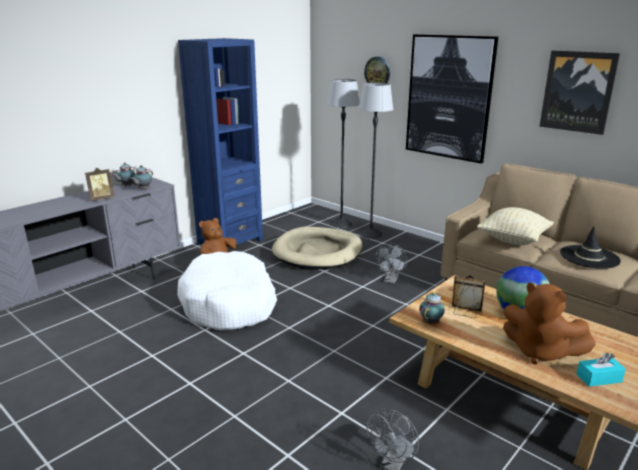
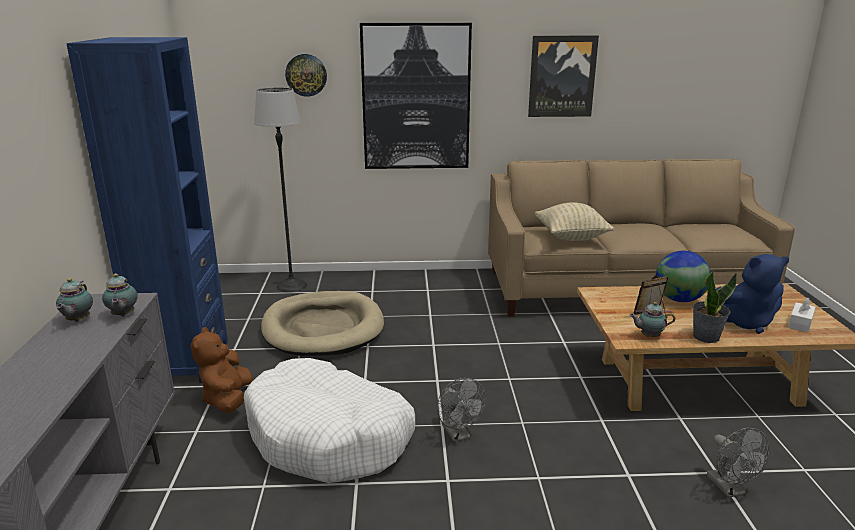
camera: 45 degrees left, 0 degrees up
picture frame [85,168,115,201] -> none
floor lamp [359,82,393,239] -> none
grey fan [375,243,407,284] -> grey fan moved to [437,378,486,442]
teapot [419,292,445,324] -> teapot turned 75 degrees counterclockwise [629,302,675,337]
brown plush toy [503,282,596,364] -> blue plush toy [716,254,789,334]
black hat [560,226,621,269] -> none
turquoise tissue box [576,352,626,387] -> white tissue box [788,298,815,332]
none -> potted plant [693,271,737,343]

